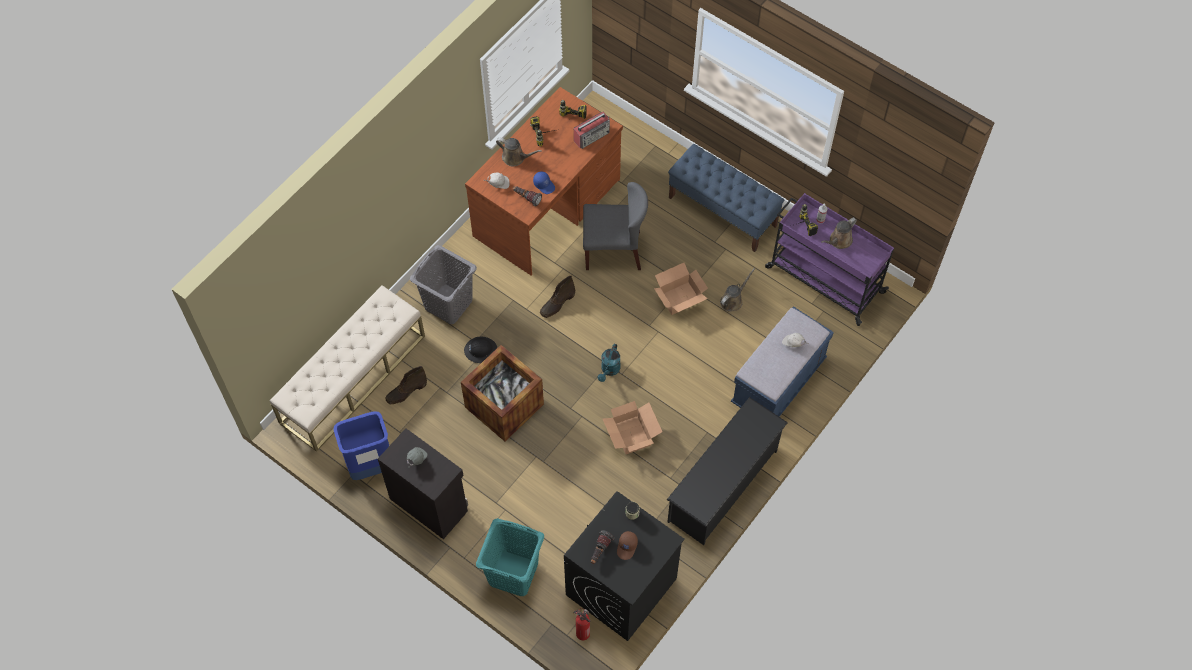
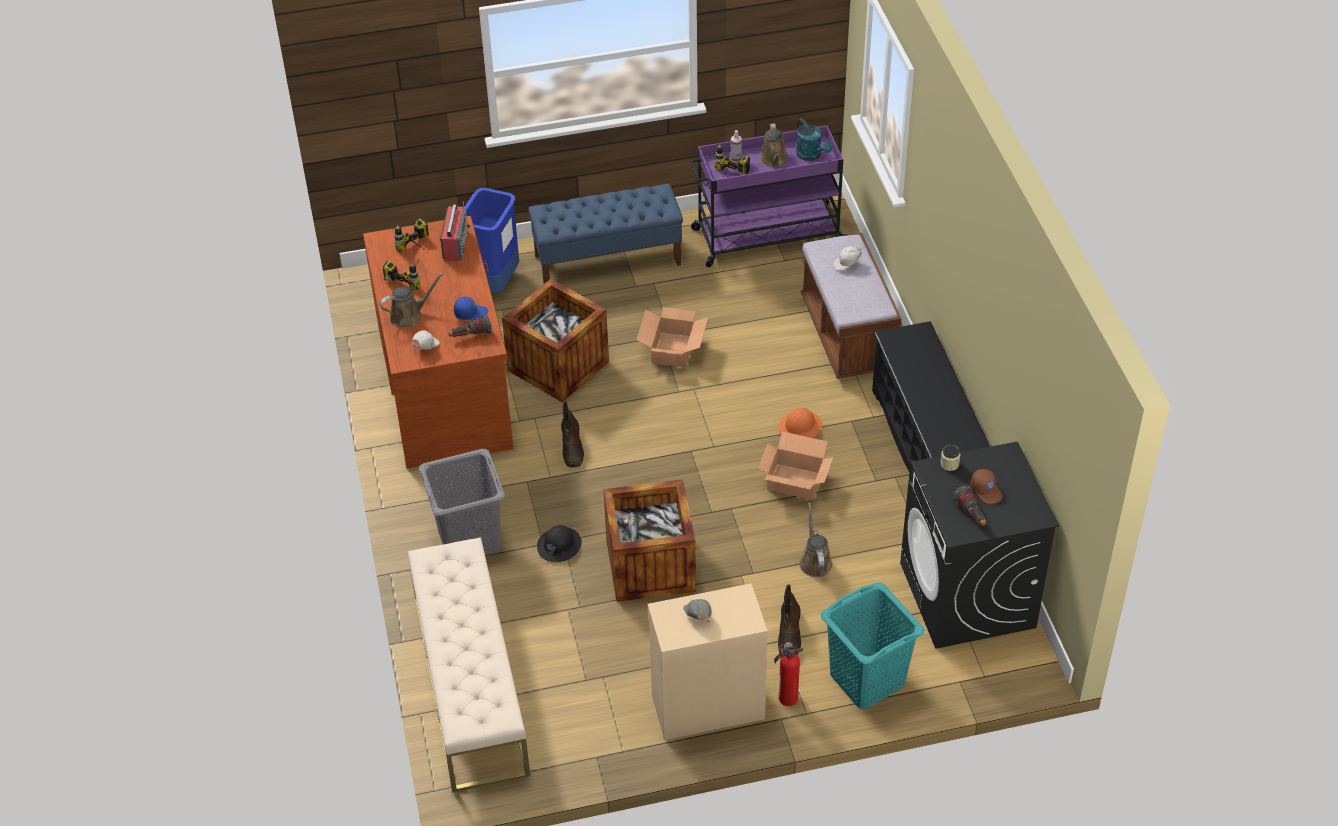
camera: 50 degrees left, 15 degrees down
blue trash can [333,411,389,480] -> blue trash can moved to [464,188,519,293]
black cabinet [378,428,468,539] -> beige cabinet [648,584,768,740]
brown boot [386,366,427,405] -> brown boot moved to [778,584,801,655]
fire extinguisher [573,608,590,640] -> fire extinguisher moved to [774,642,803,706]
grey chair [583,182,648,270] -> crate [502,279,609,402]
turquoise watering can [598,344,621,382] -> turquoise watering can moved to [796,119,832,161]
brown watering can [720,268,755,312] -> brown watering can moved to [800,503,832,577]
blue bench [731,306,834,417] -> brown bench [801,233,902,379]
none -> orange hard hat [778,408,822,438]

